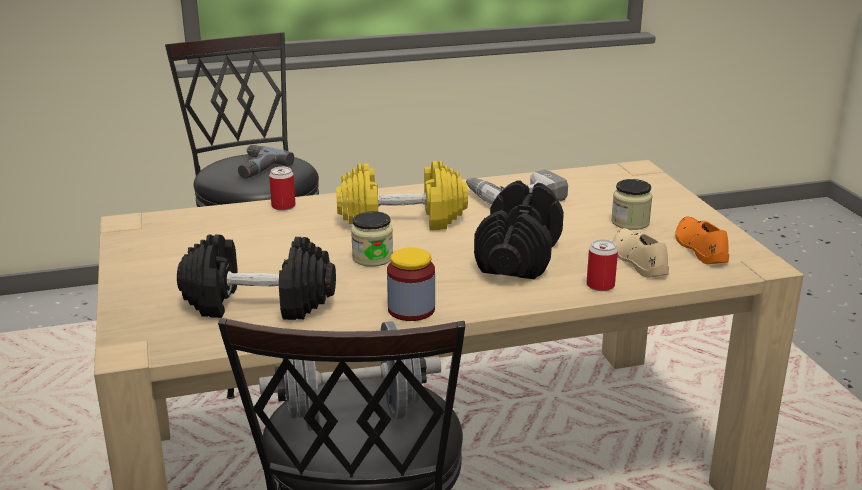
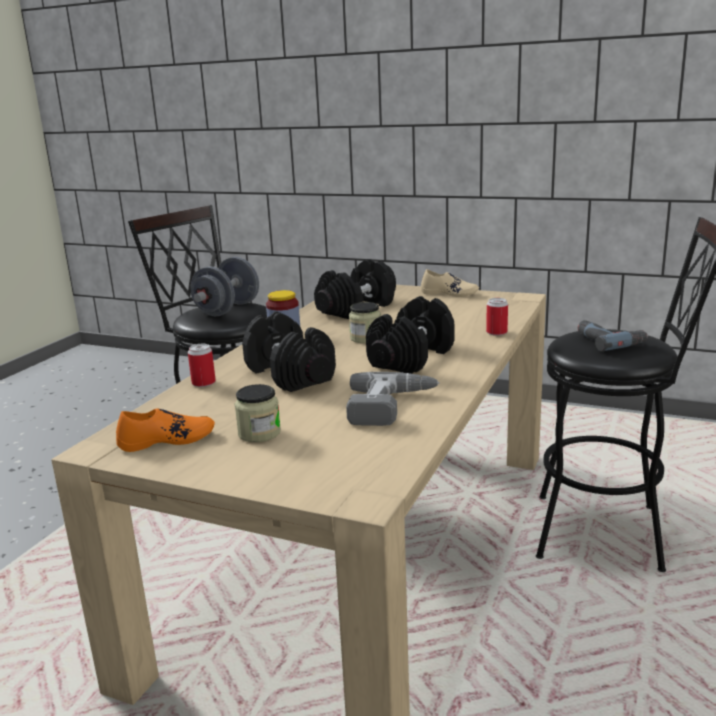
camera: 130 degrees right, 5 degrees down
yellow dumbbell [336,161,468,230] -> black dumbbell [366,296,455,374]
beige shoe [612,228,669,278] -> beige shoe moved to [420,269,479,297]
orange shoe [675,217,729,264] -> orange shoe turned 45 degrees counterclockwise [116,408,215,452]

